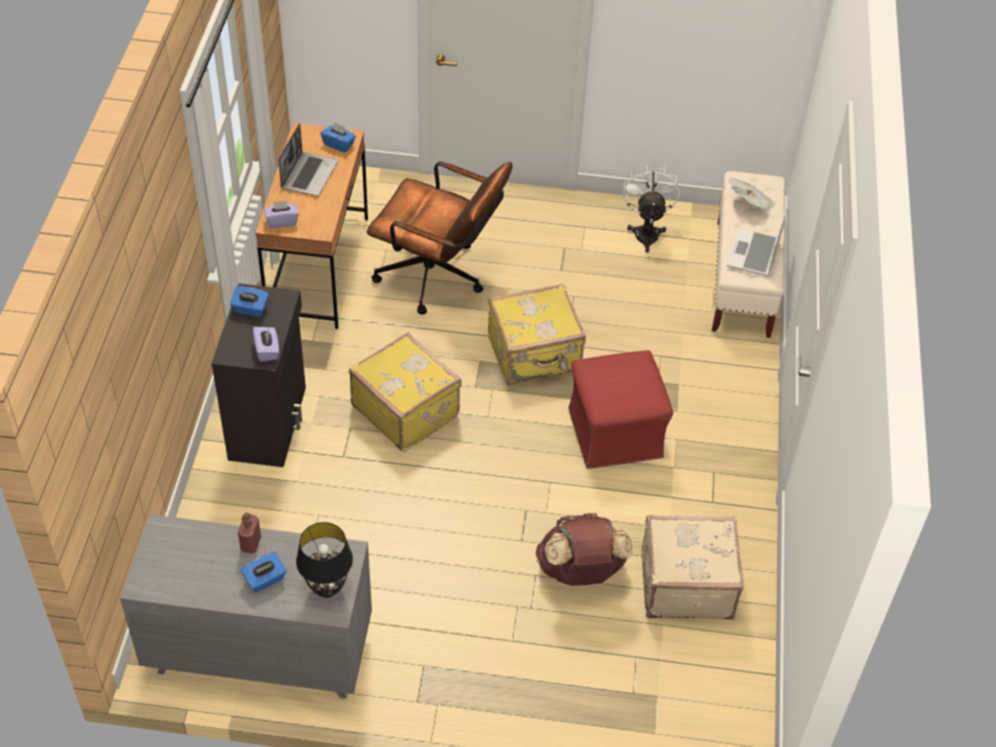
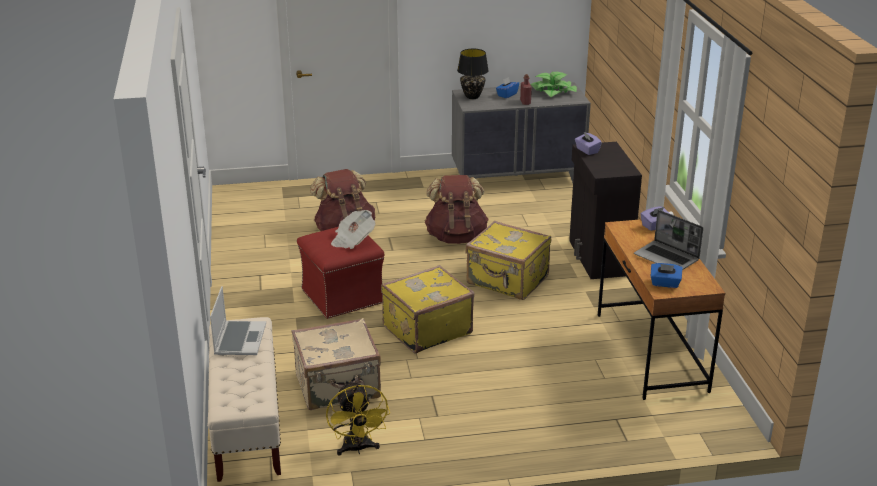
camera: 165 degrees right, 20 degrees down
blue tissue box [230,286,269,317] -> none
laptop [278,123,338,196] -> laptop turned 45 degrees counterclockwise [634,210,703,270]
brown office chair [367,161,512,315] -> none
white fan [623,165,680,253] -> yellow fan [326,380,390,455]
beige suitcase [642,515,744,619] -> beige suitcase moved to [291,318,381,410]
newspaper [728,178,776,209] -> newspaper moved to [331,210,375,249]
none -> brown backpack [425,175,489,244]
none -> potted plant [530,72,577,97]

